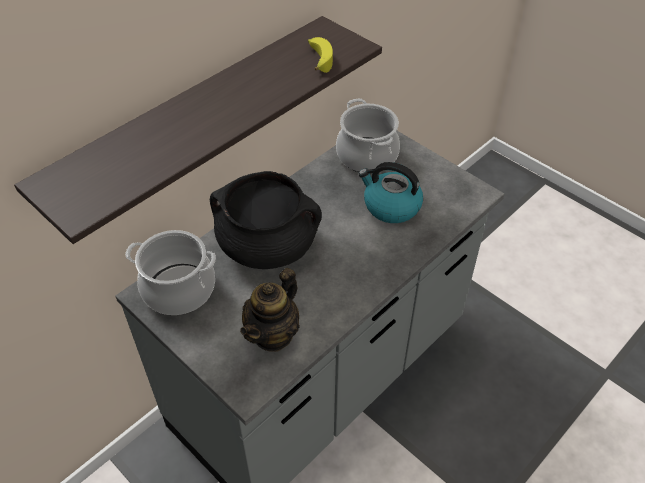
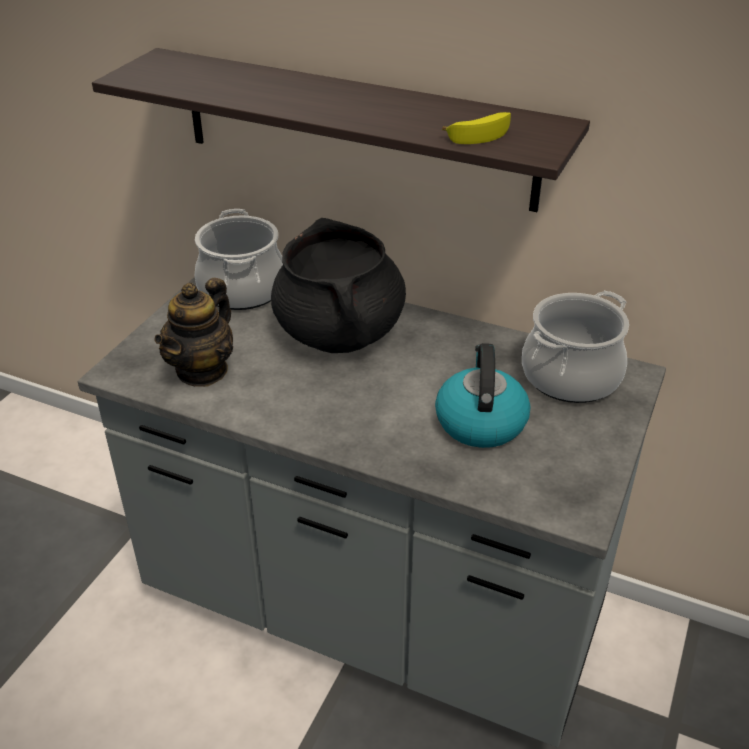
camera: 70 degrees right, 10 degrees down
teapot [240,268,300,352] -> teapot turned 75 degrees counterclockwise [154,278,233,387]

